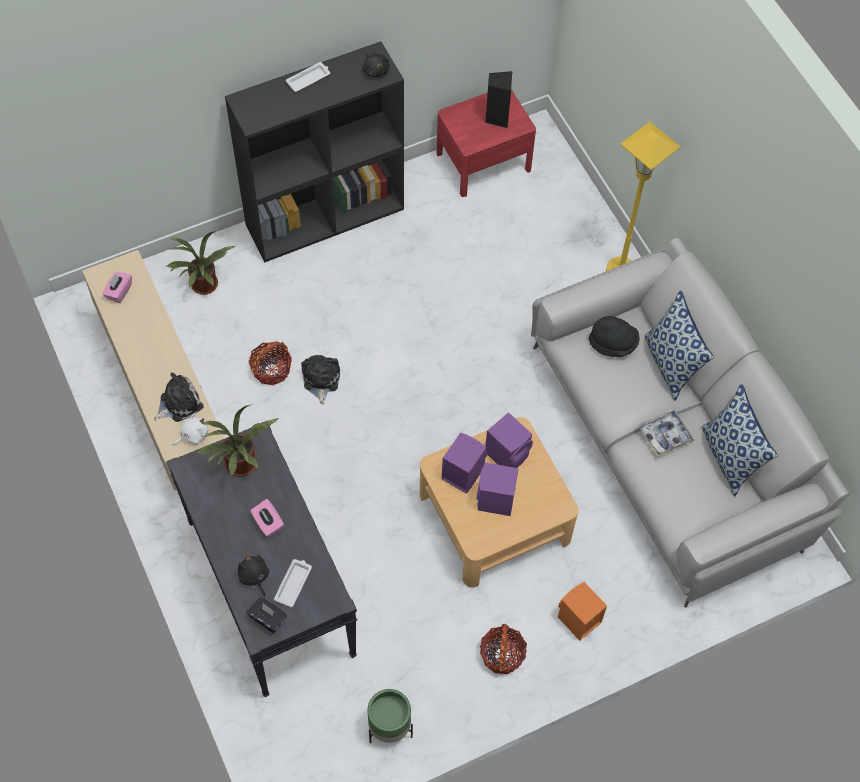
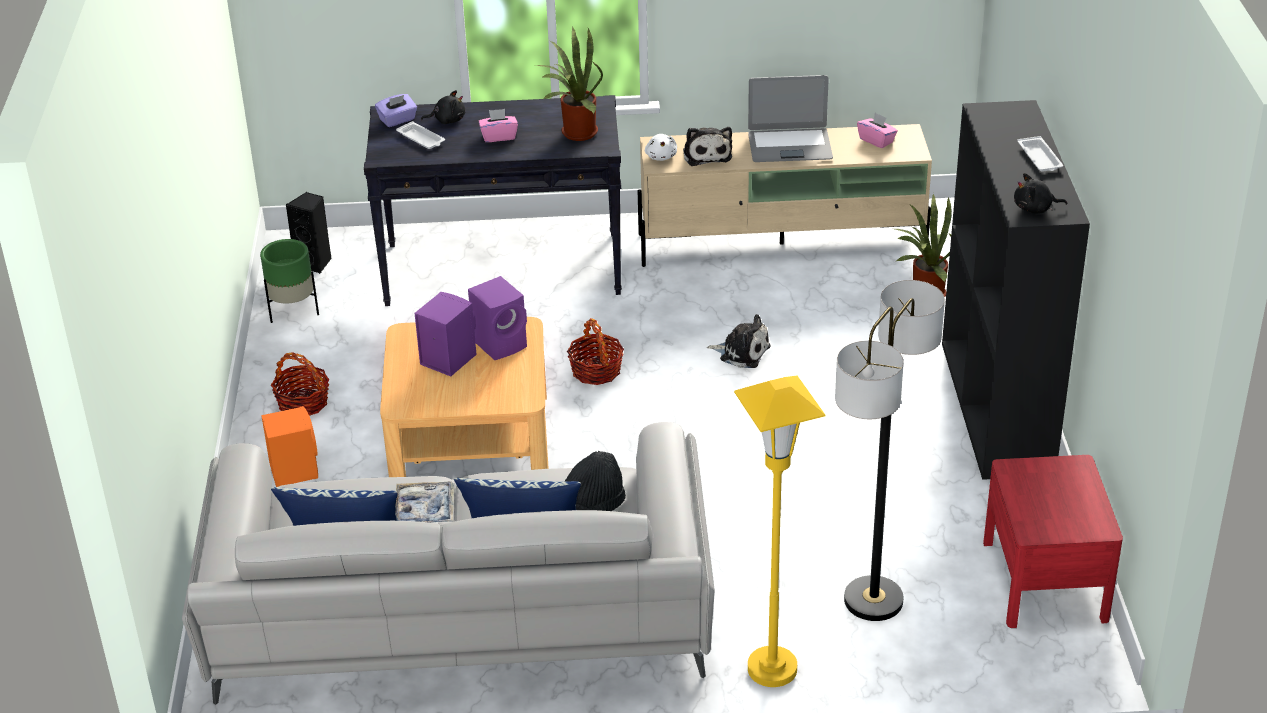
camera: 115 degrees right, 25 degrees down
black tissue box [247,597,287,633] -> purple tissue box [375,94,417,127]
basket [248,341,292,385] -> basket moved to [567,318,624,385]
black speaker [485,71,512,128] -> black speaker moved to [286,192,332,274]
purple speaker [485,412,533,468] -> none
none -> laptop [748,75,833,162]
none -> floor lamp [835,280,945,621]

